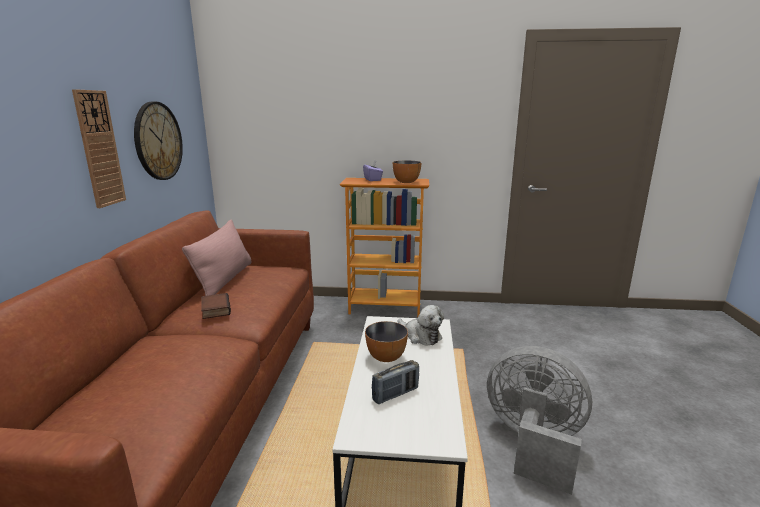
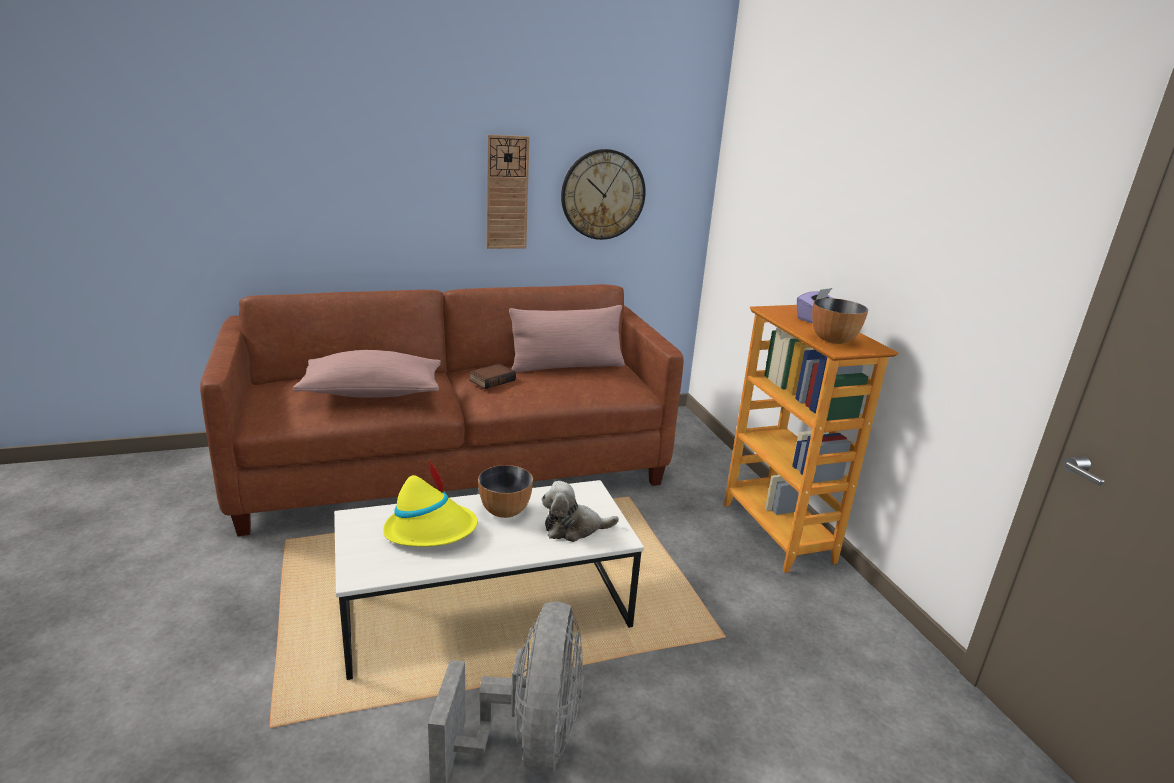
camera: 65 degrees right, 5 degrees up
radio [372,360,419,404] -> yellow hat [383,459,478,547]
plush toy [397,305,444,346] -> plush toy turned 60 degrees clockwise [541,481,619,542]
none -> pink pillow [293,350,441,398]

